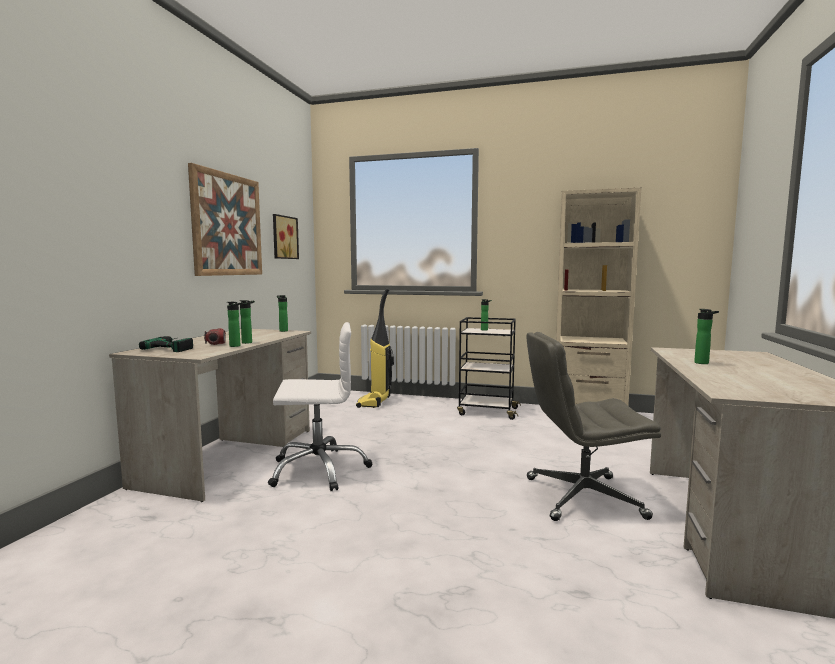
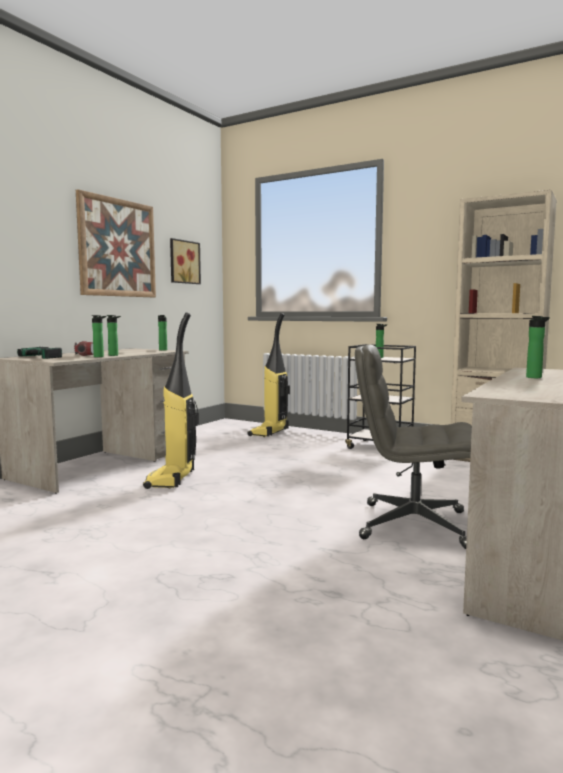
camera: 15 degrees right, 0 degrees up
white office chair [268,322,372,491] -> vacuum cleaner [143,312,199,489]

